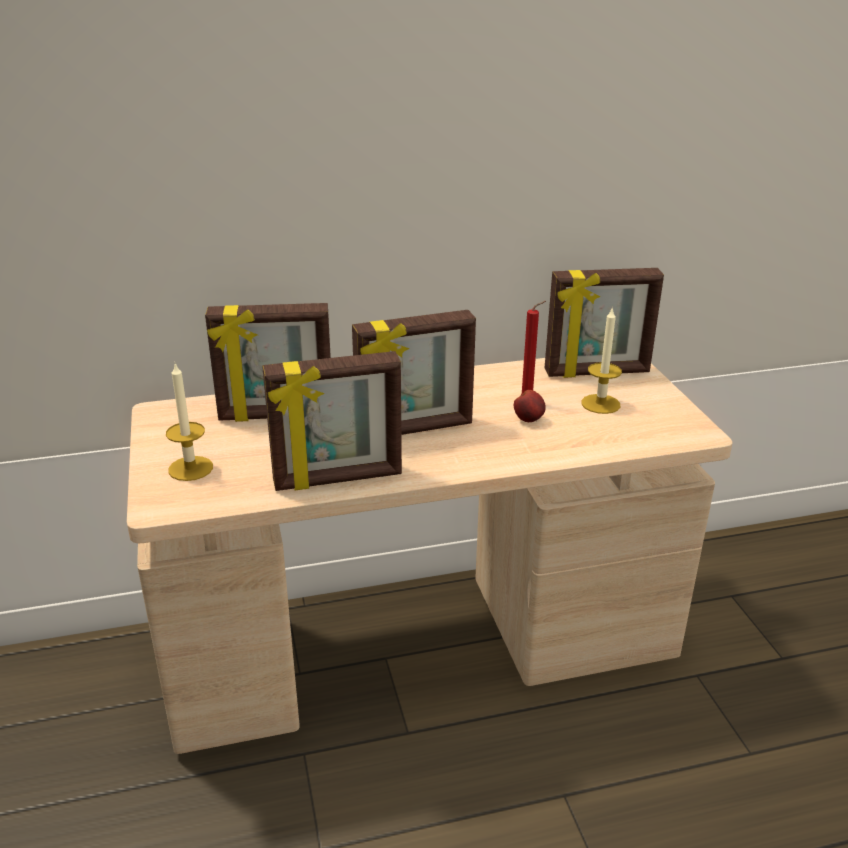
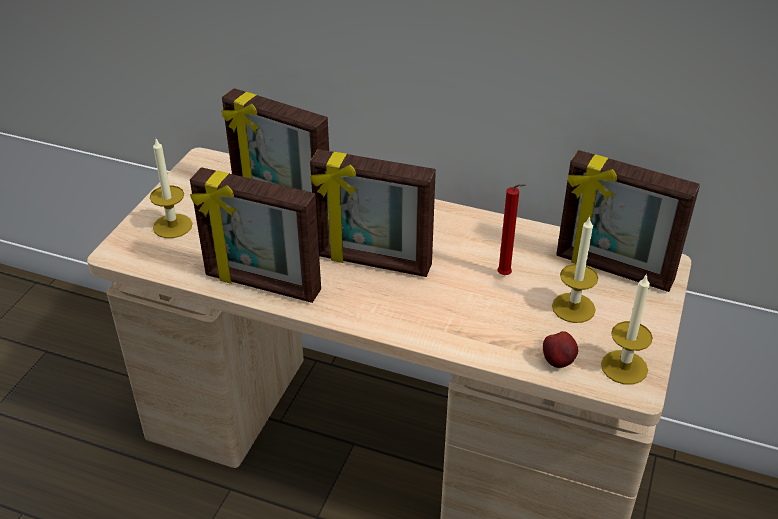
camera: 35 degrees right, 10 degrees up
apple [514,390,546,422] -> apple moved to [543,331,578,368]
none -> candle [601,274,653,385]

